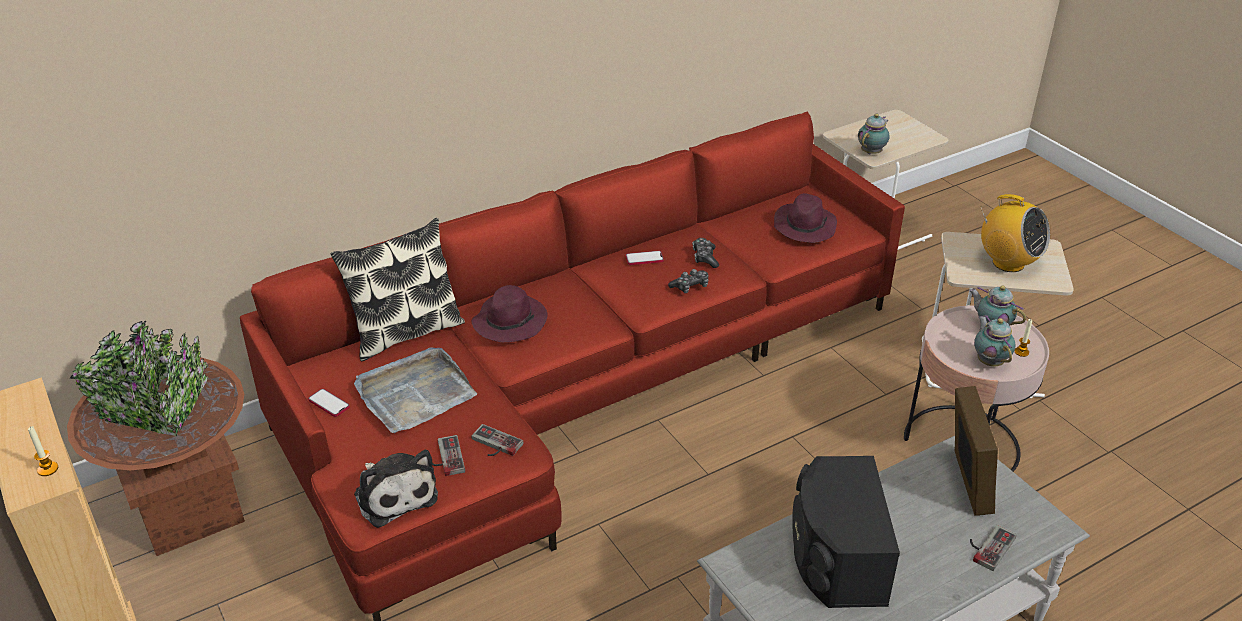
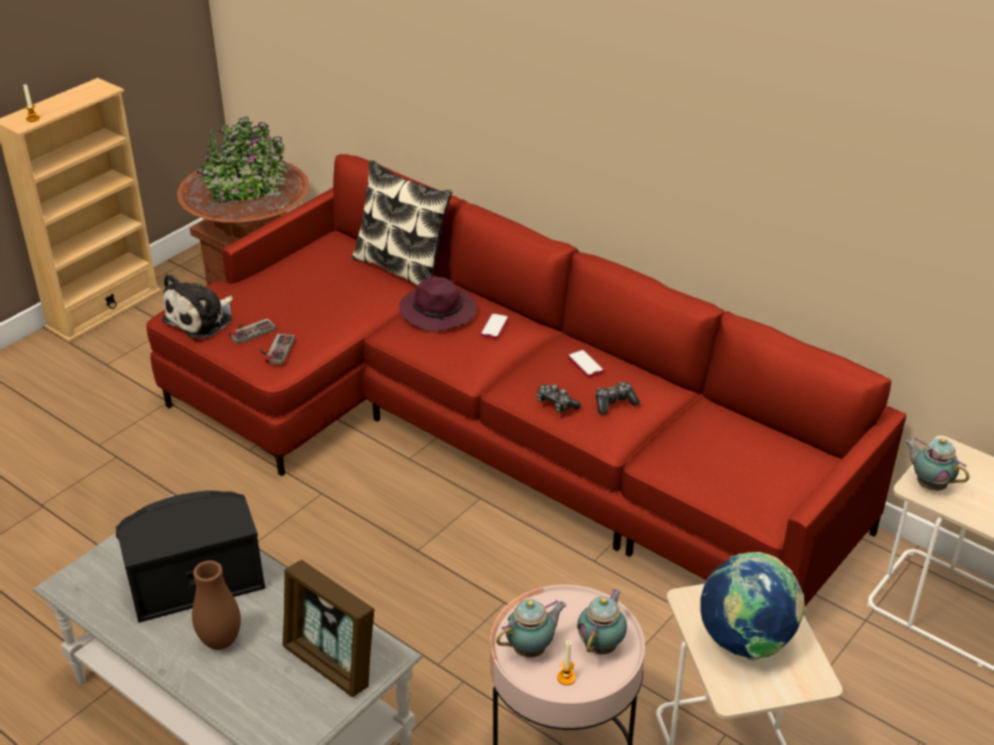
camera: 70 degrees right, 0 degrees up
phone [308,389,350,417] -> phone moved to [480,313,509,339]
grey tray [354,347,477,433] -> none
purple hat [774,193,837,243] -> none
teapot [858,114,889,155] -> teapot turned 150 degrees counterclockwise [905,437,969,491]
picture frame [955,386,998,516] -> picture frame turned 60 degrees clockwise [282,560,375,697]
game controller [970,525,1017,571] -> none
radio [980,194,1050,272] -> globe [700,552,805,661]
none -> brown vase [192,561,241,650]

